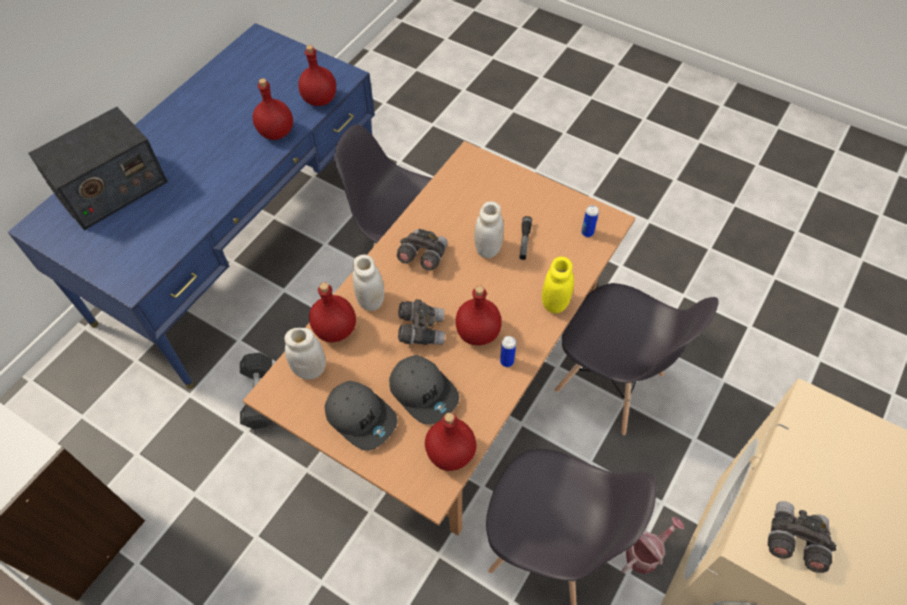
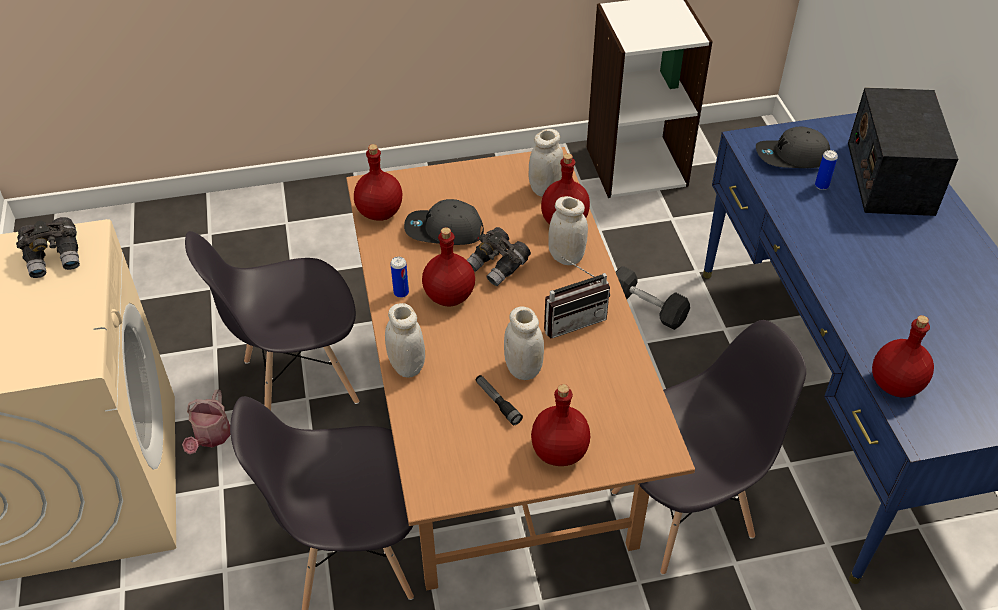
camera: 135 degrees right, 10 degrees down
red bottle [253,78,293,140] -> red bottle moved to [531,384,590,466]
grey cap [325,381,397,451] -> grey cap moved to [756,127,830,168]
grey binoculars [397,229,448,271] -> radio [544,256,610,339]
yellow jar [542,257,574,314] -> white jar [385,303,425,378]
can [581,205,599,237] -> can moved to [815,150,838,190]

